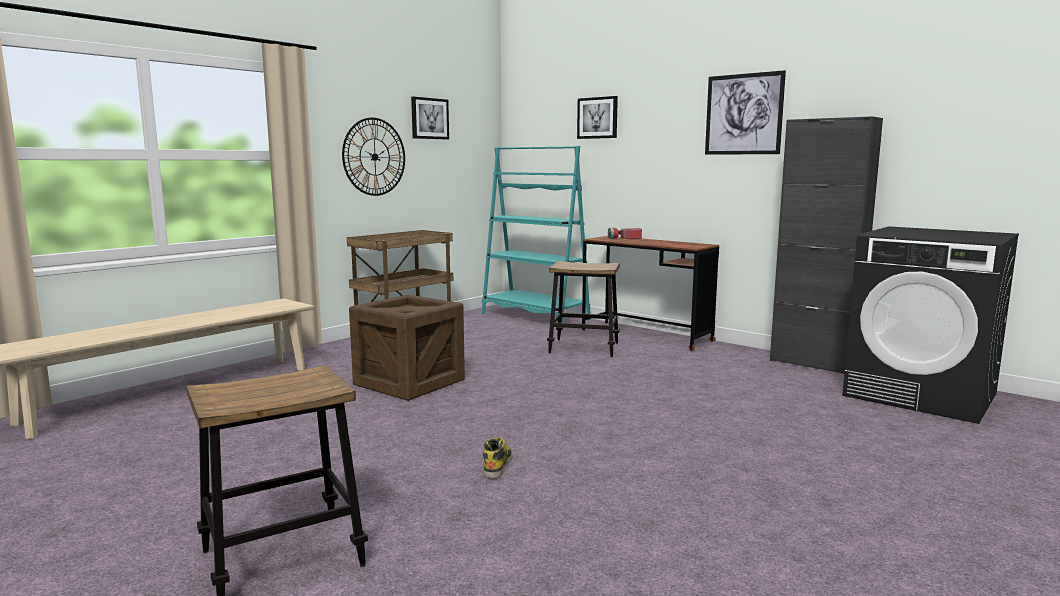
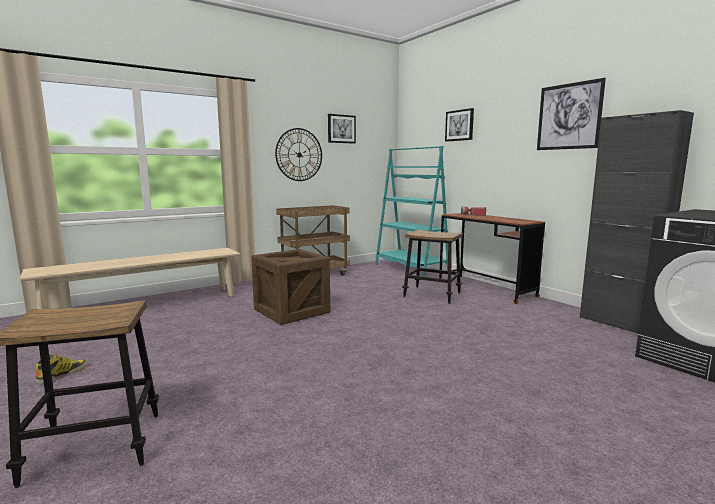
camera: 15 degrees right, 0 degrees up
boot [483,437,513,478] -> boot moved to [36,354,88,384]

